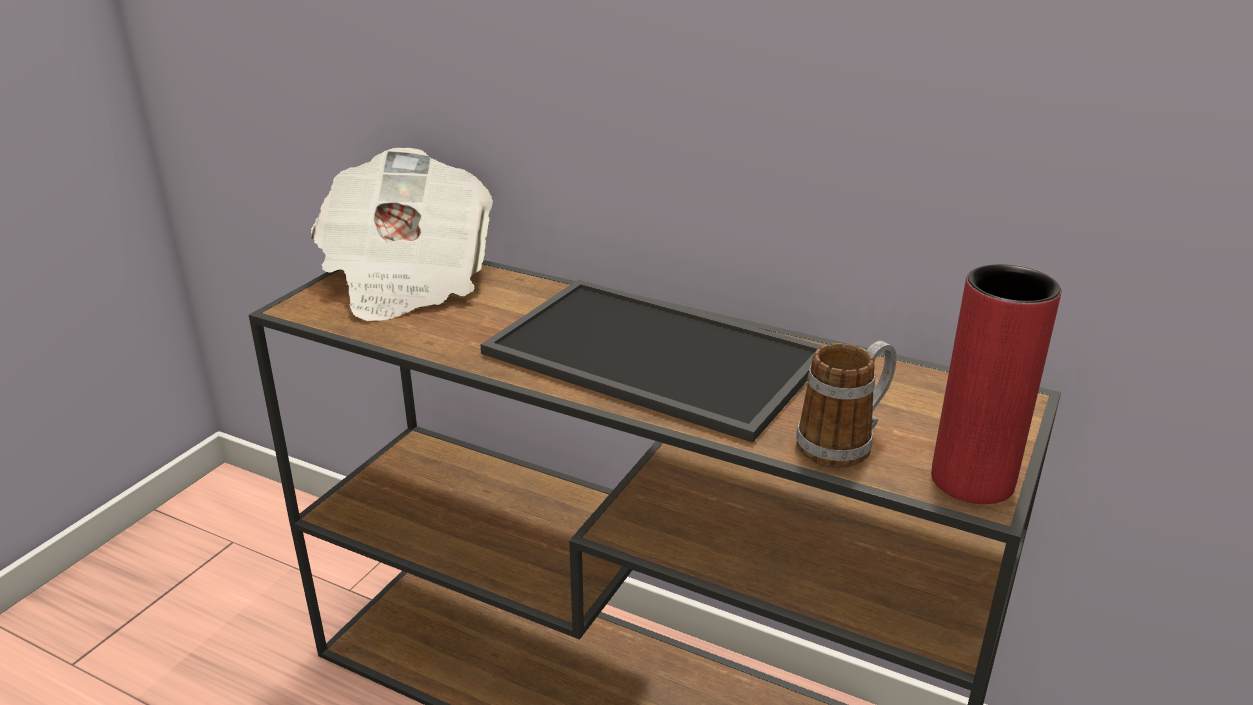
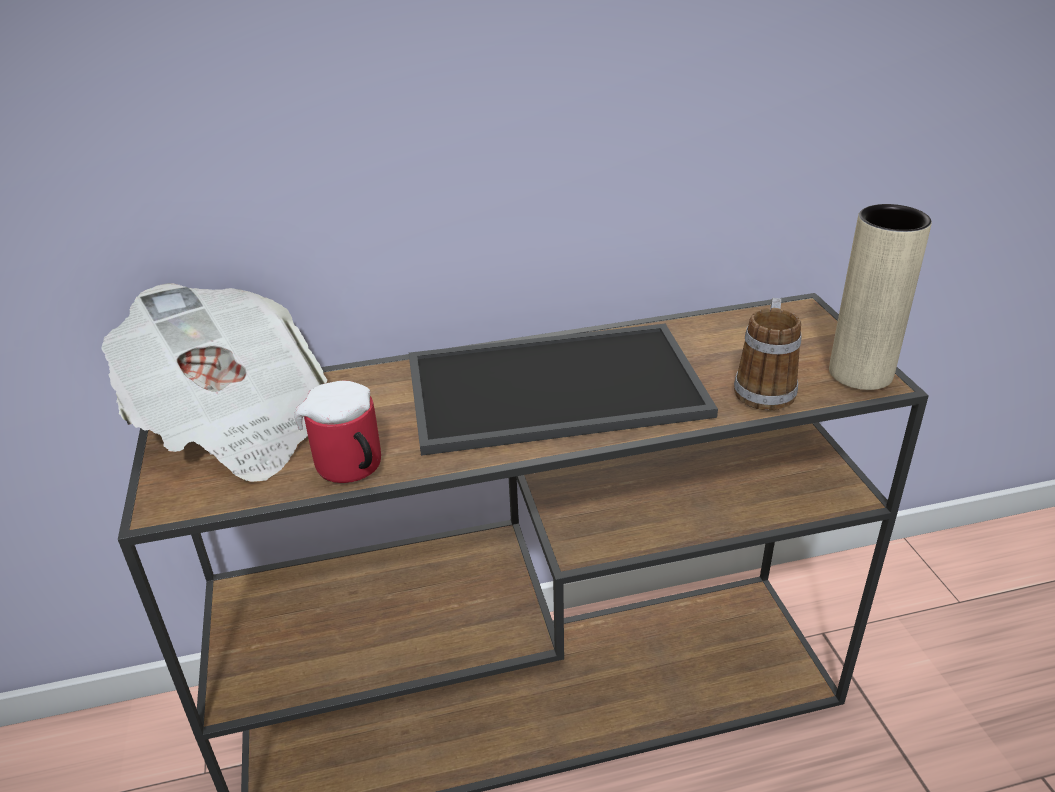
camera: 40 degrees left, 5 degrees up
red vase [931,264,1062,504] -> beige vase [829,204,932,390]
none -> mug [294,381,381,483]

